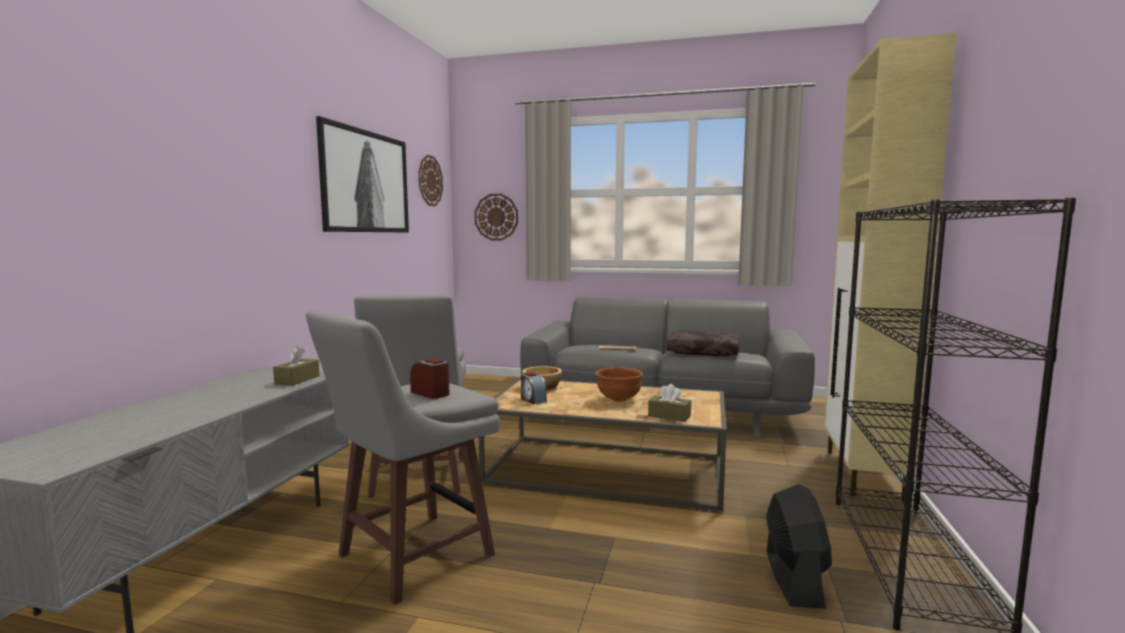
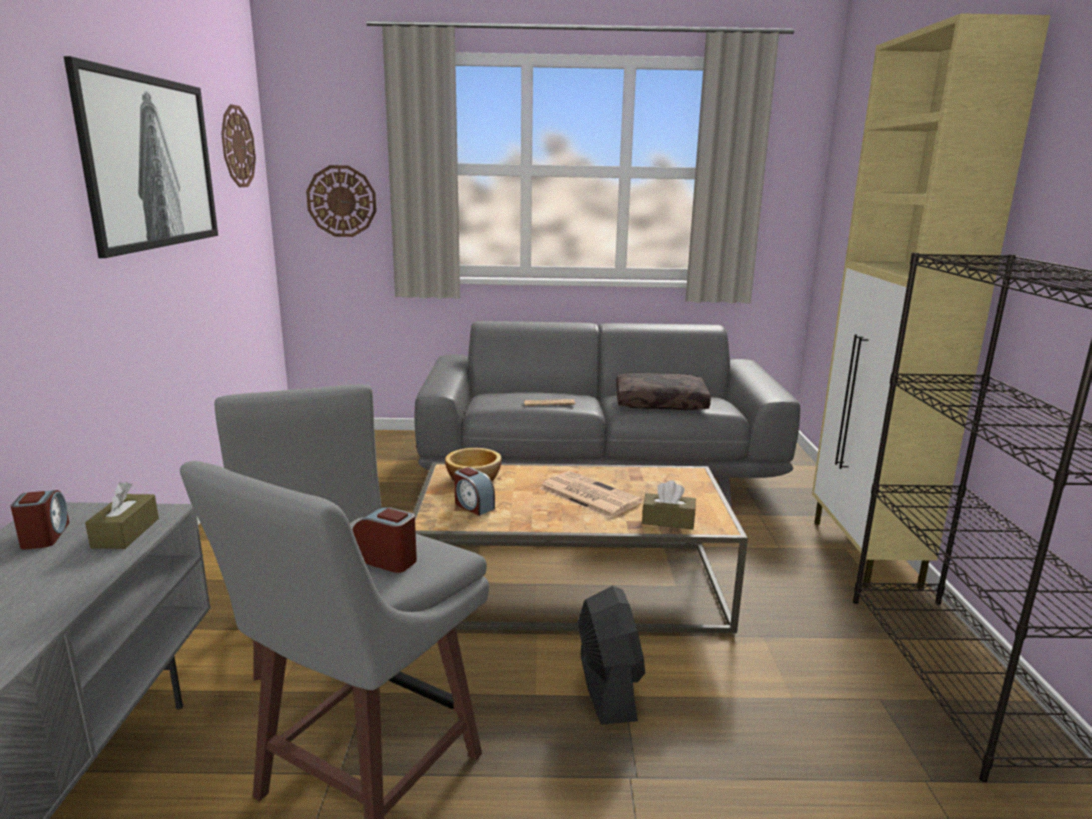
camera: 15 degrees left, 10 degrees up
brown bowl [595,367,643,402] -> newspaper [539,471,643,519]
black fan [766,484,832,609] -> black fan moved to [577,586,645,725]
none -> alarm clock [11,490,70,550]

